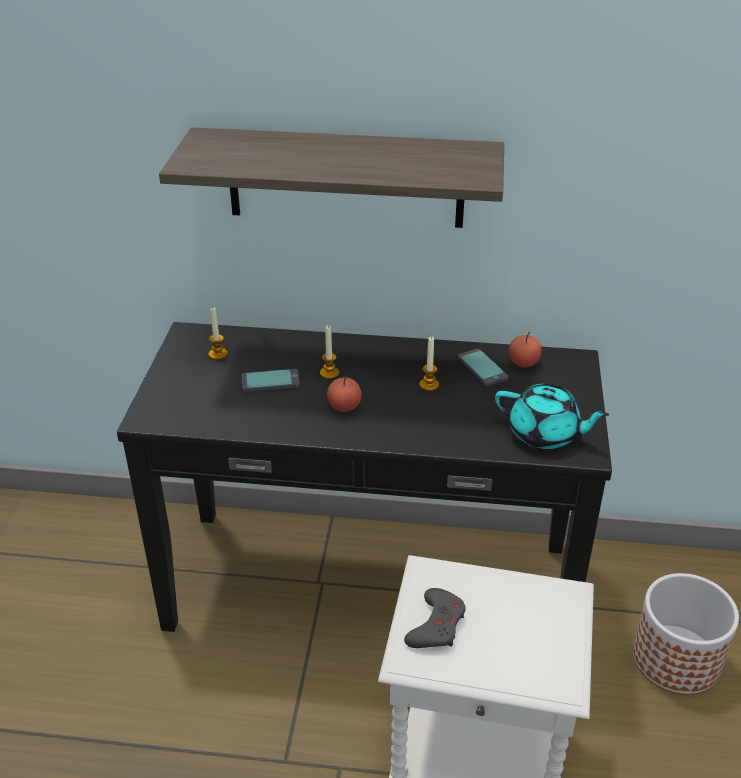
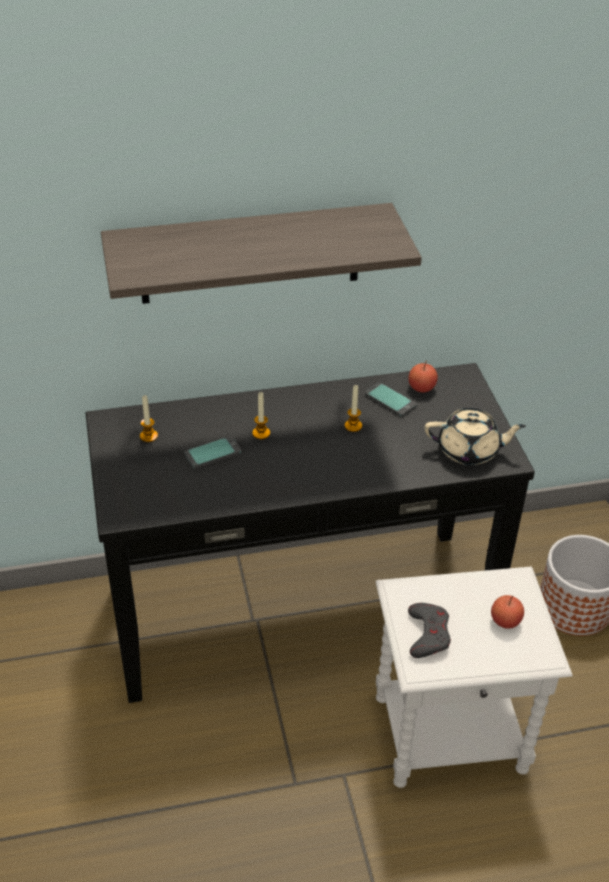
camera: 20 degrees left, 5 degrees up
apple [327,375,362,412] -> apple moved to [491,595,524,629]
turquoise teapot [495,384,609,449] -> beige teapot [425,408,526,465]

